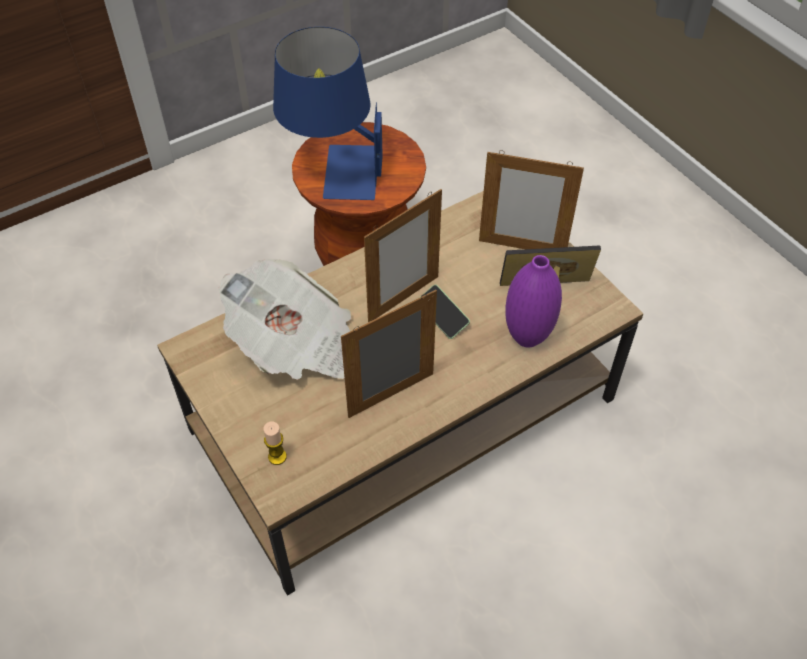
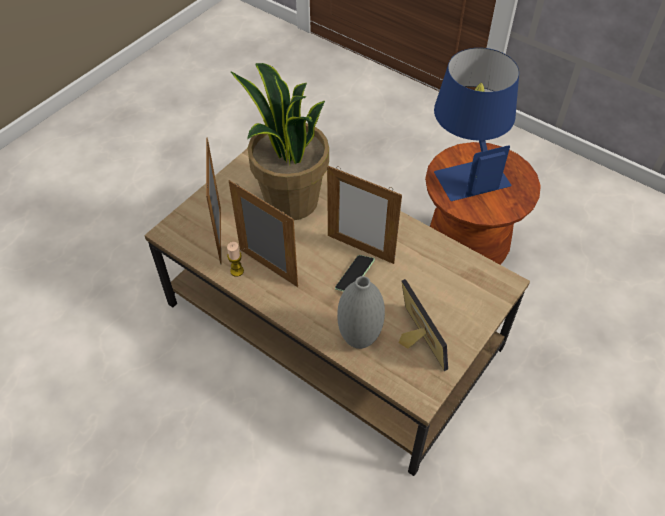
camera: 70 degrees right, 0 degrees up
newspaper [218,259,351,380] -> potted plant [231,63,329,220]
candle [264,421,287,465] -> candle moved to [227,242,244,277]
picture frame [479,150,584,249] -> picture frame moved to [206,138,222,264]
purple vase [505,255,562,348] -> grey vase [337,276,385,349]

